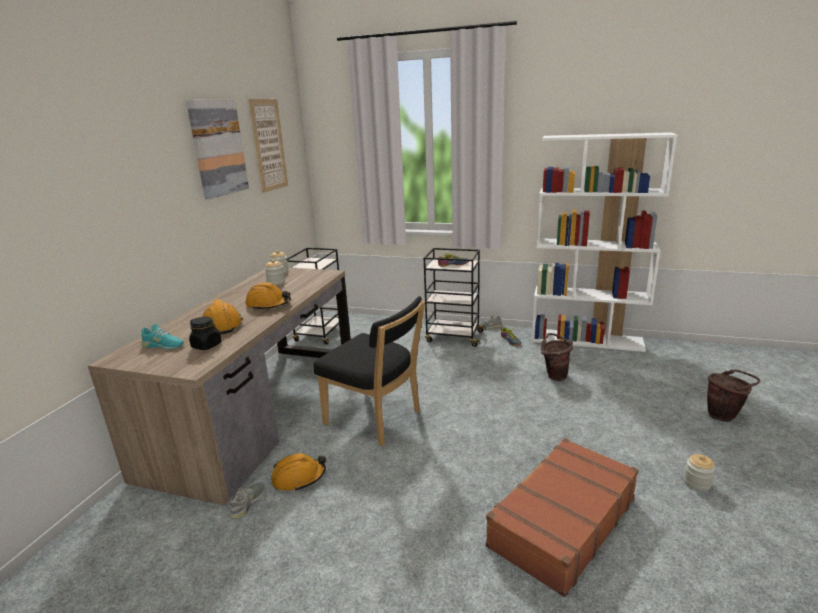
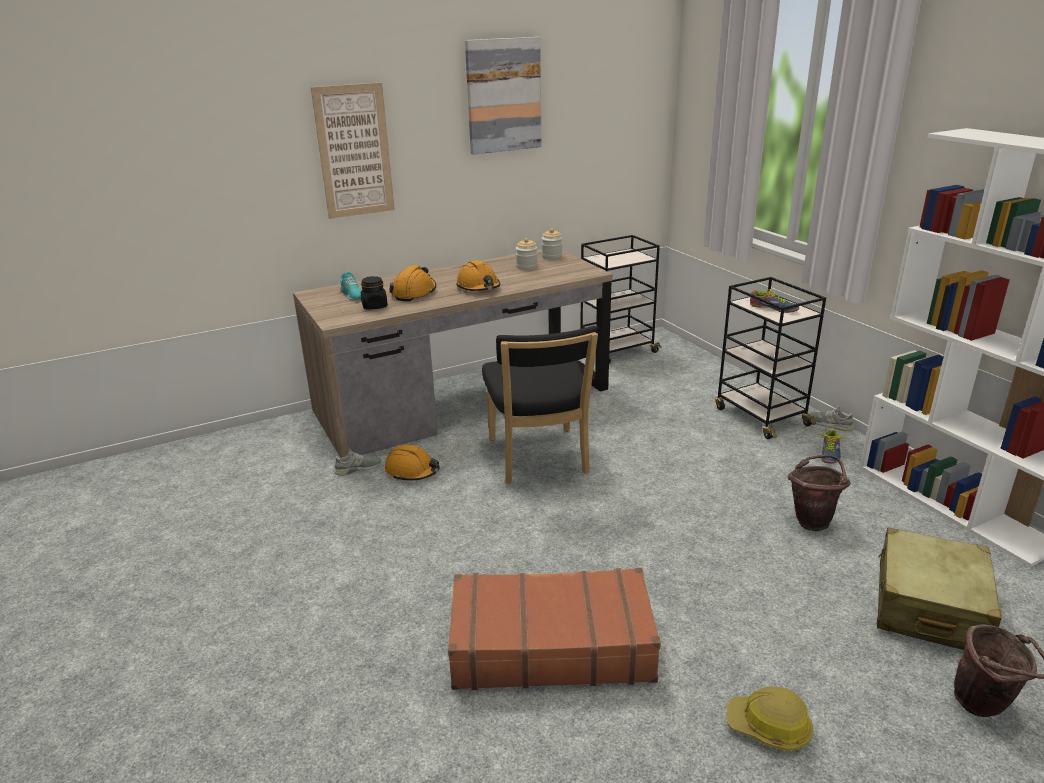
camera: 45 degrees right, 5 degrees up
picture [248,99,288,193] -> picture moved to [311,82,395,219]
jar [684,454,715,491] -> hard hat [726,686,814,751]
none -> beige suitcase [877,527,1002,650]

